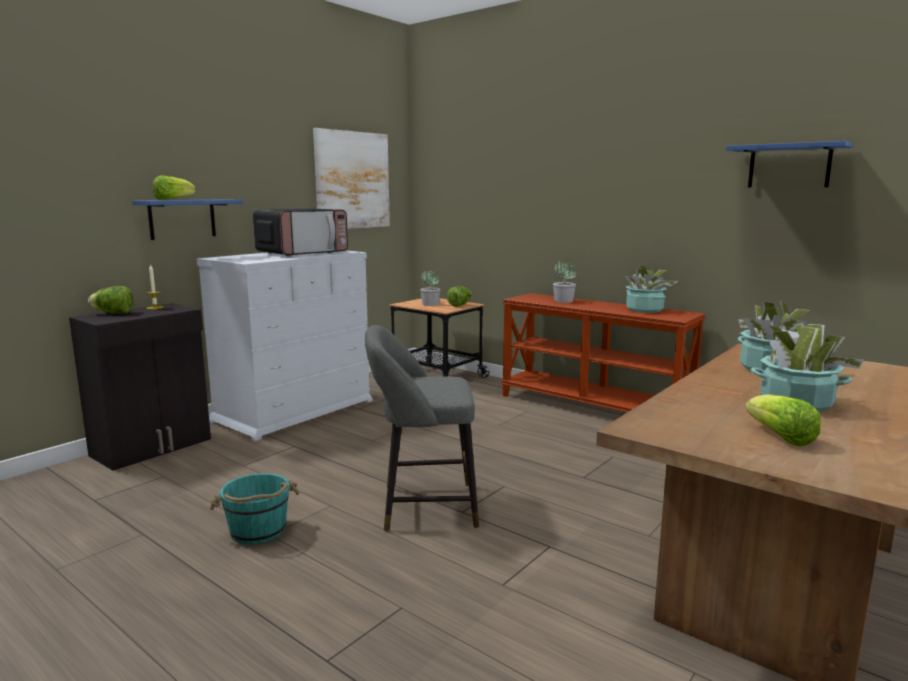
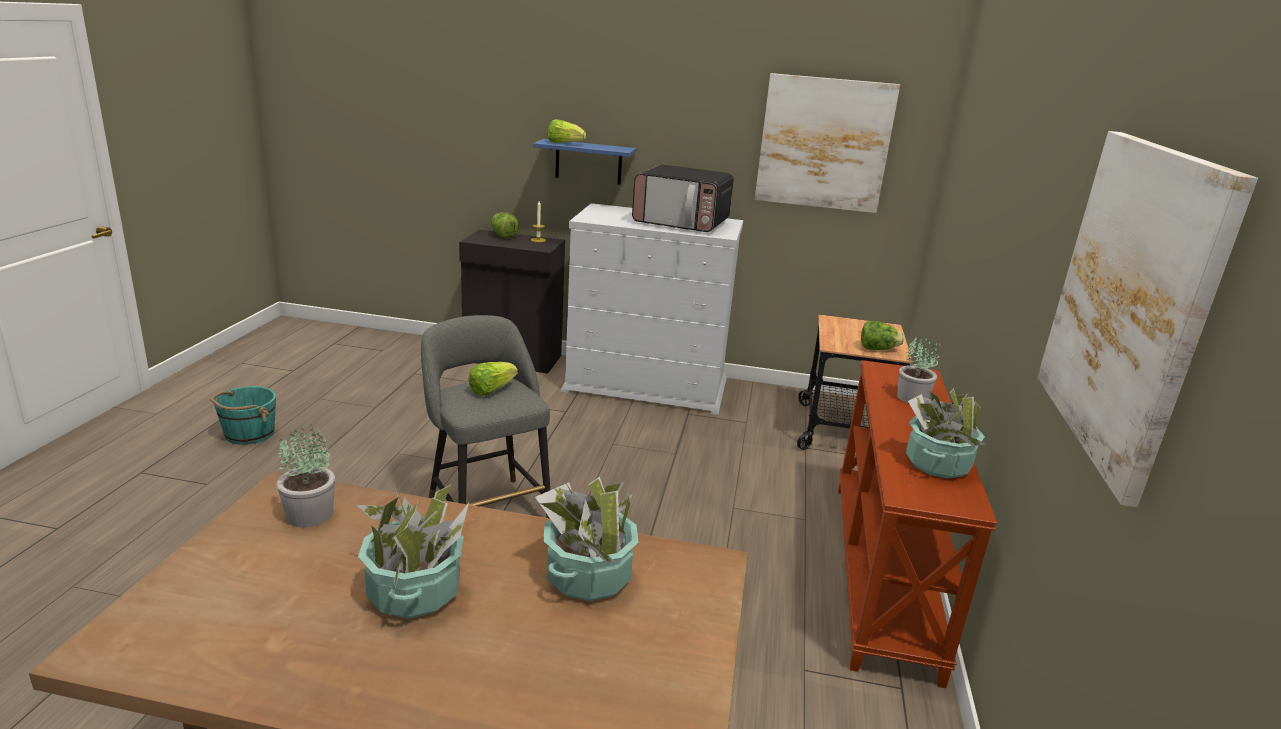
camera: 60 degrees right, 10 degrees up
turquoise bucket [210,473,299,545] -> turquoise bucket moved to [210,386,276,445]
potted plant [420,269,440,306] -> potted plant moved to [276,425,335,527]
blue shelf [726,141,852,187] -> picture [1037,131,1258,507]
lettuce [745,394,821,446] -> lettuce moved to [468,362,518,396]

